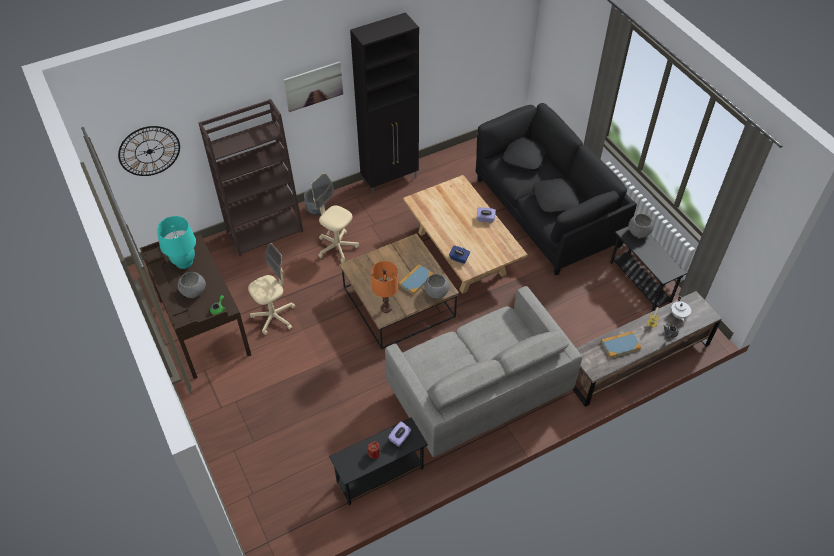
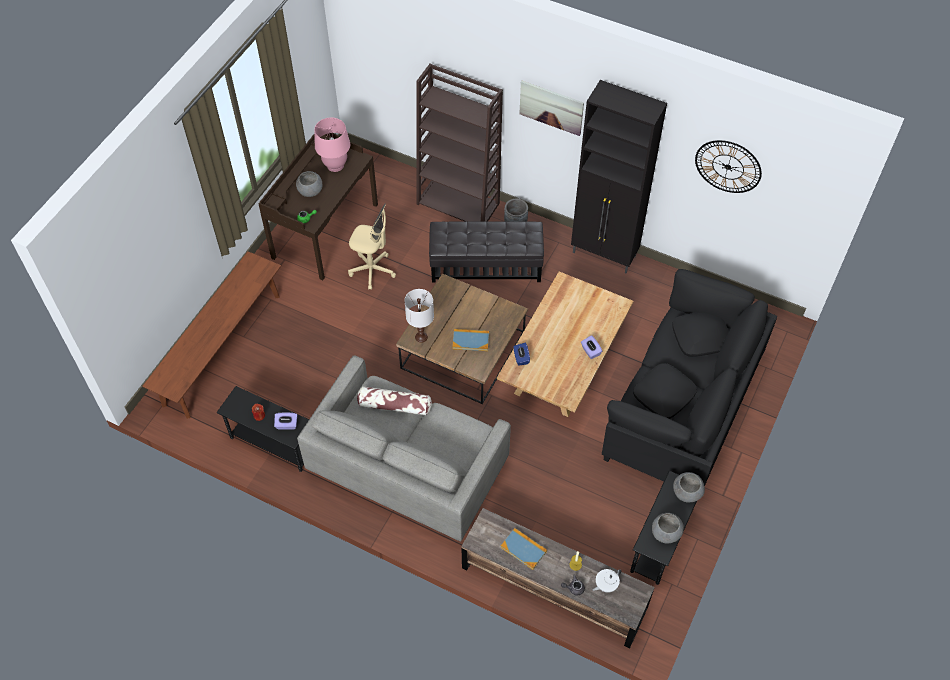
camera: 55 degrees right, 5 degrees up
wall clock [118,126,180,176] -> wall clock moved to [695,140,762,193]
turquoise table lamp [157,216,196,269] -> pink table lamp [314,118,350,172]
beige office chair [311,173,359,263] -> black ottoman [429,221,544,282]
orange table lamp [371,261,398,313] -> white table lamp [404,289,434,343]
grey bowl [424,274,449,299] -> grey bowl moved to [652,513,684,543]
none -> brown bench [142,251,281,419]
none -> pillow [357,386,432,415]

